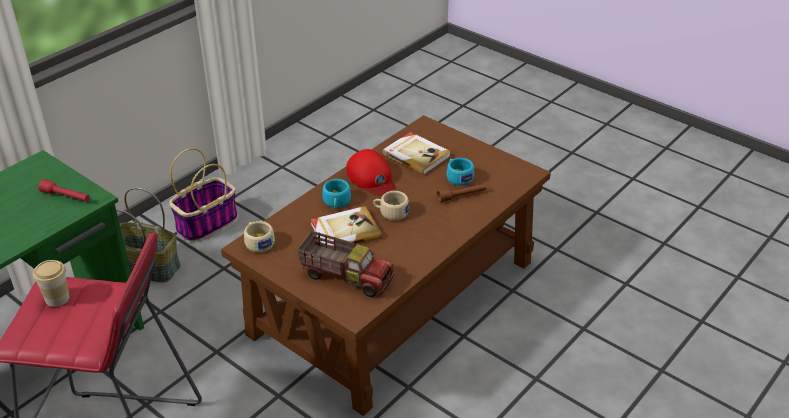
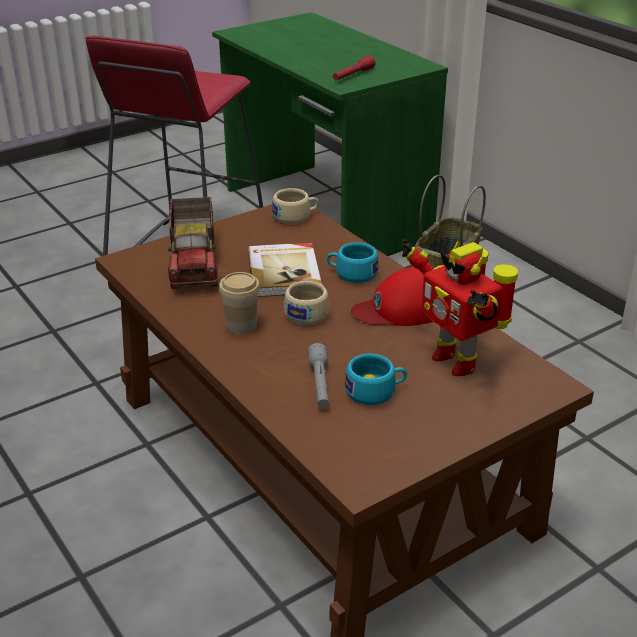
camera: 105 degrees right, 5 degrees down
cup [33,260,69,307] -> cup moved to [219,272,260,334]
basket [169,148,238,243] -> none
toy truck [297,231,394,297] -> toy truck turned 45 degrees counterclockwise [168,197,218,289]
book [382,132,451,175] -> toy robot [402,239,518,376]
brown flashlight [437,184,487,202] -> grey flashlight [307,343,329,408]

